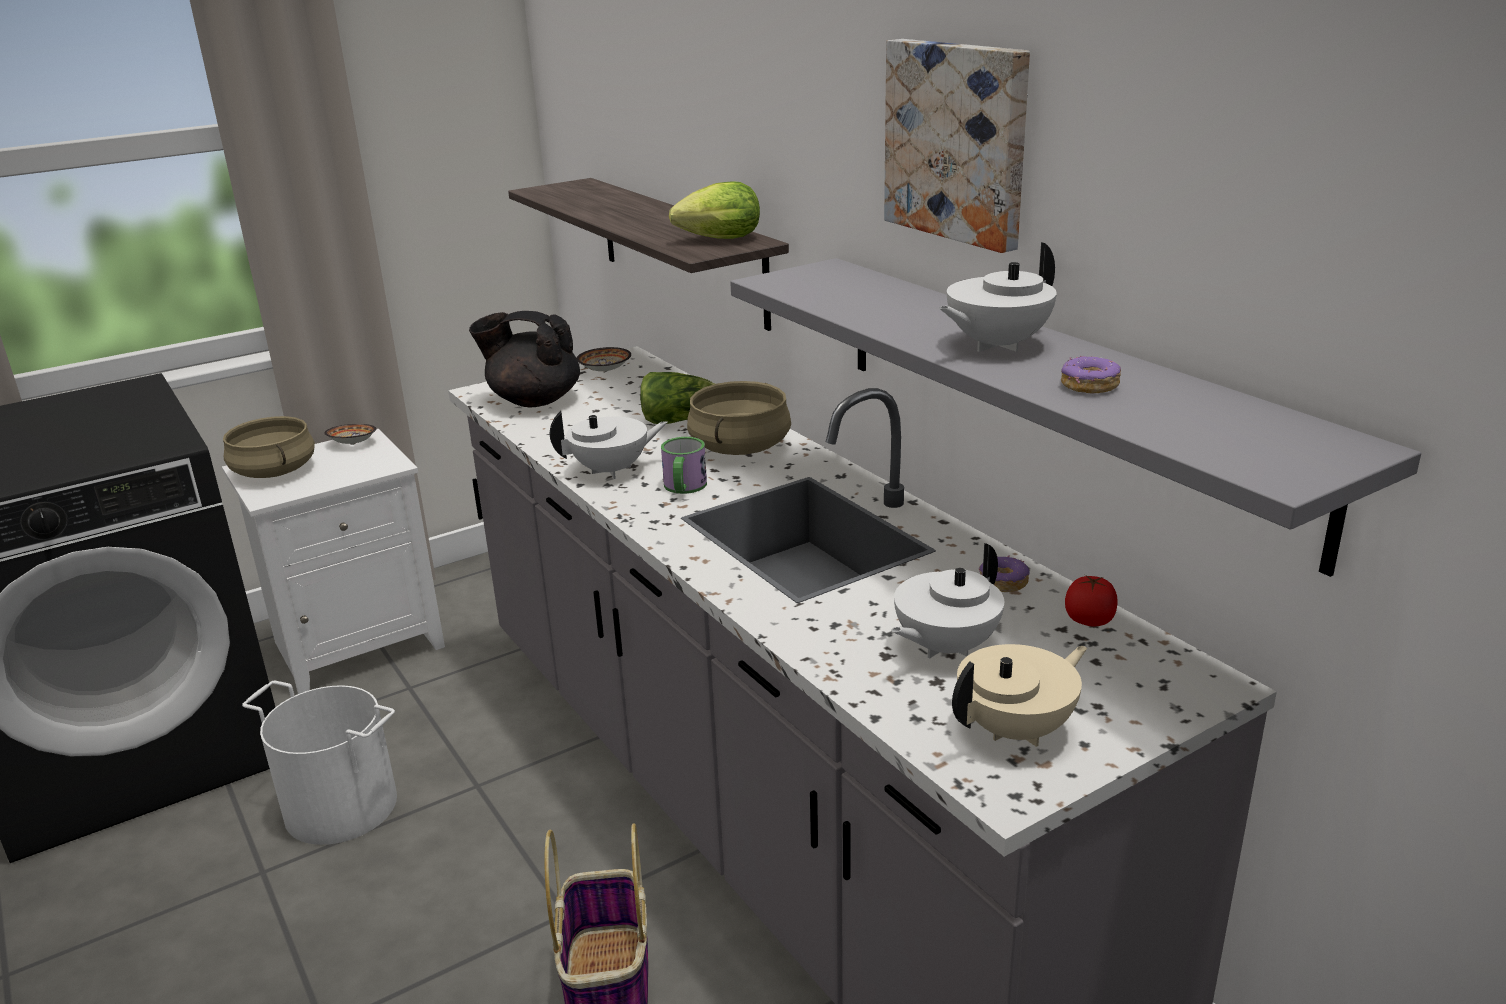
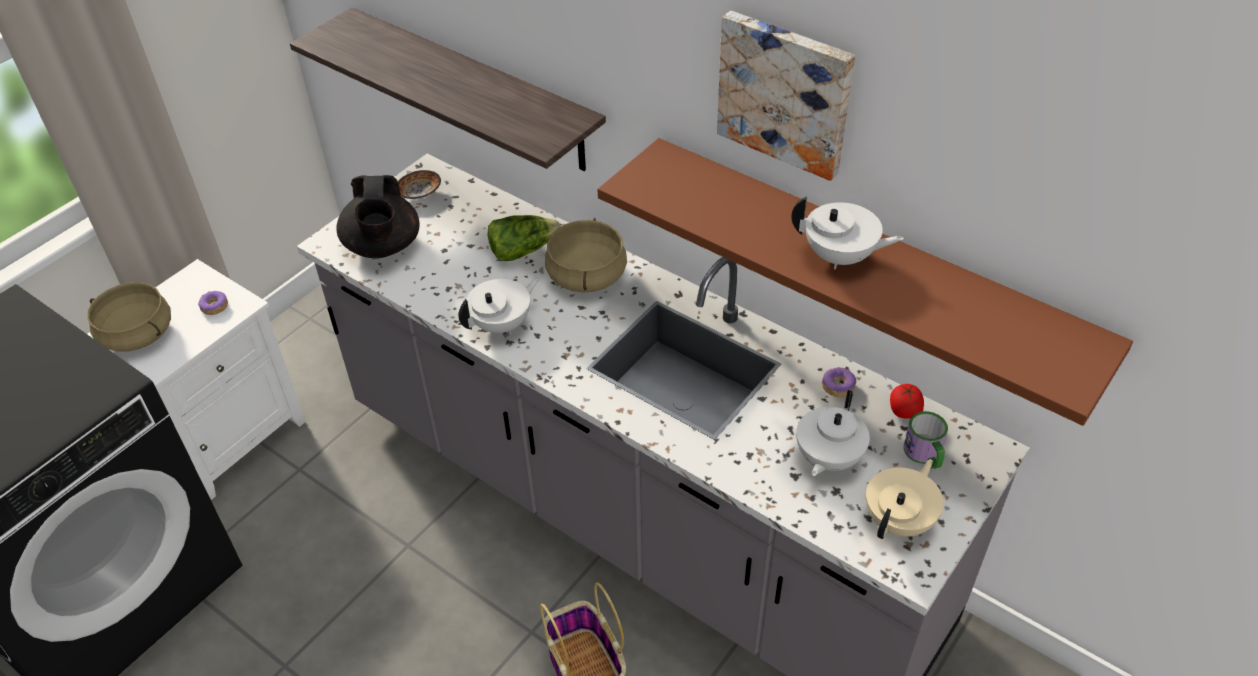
camera: 20 degrees left, 20 degrees up
white bucket [242,681,397,845] -> none
bowl [324,424,376,445] -> none
black teapot [469,311,580,408] -> black teapot turned 90 degrees counterclockwise [336,175,419,258]
mug [661,437,707,494] -> mug moved to [903,411,948,469]
lettuce [669,181,760,239] -> none
grey shelf [730,258,1421,577] -> brown shelf [597,138,1133,426]
white teapot [939,242,1057,352] -> white teapot turned 105 degrees counterclockwise [791,197,904,270]
donut [1061,356,1121,394] -> donut moved to [198,291,228,315]

